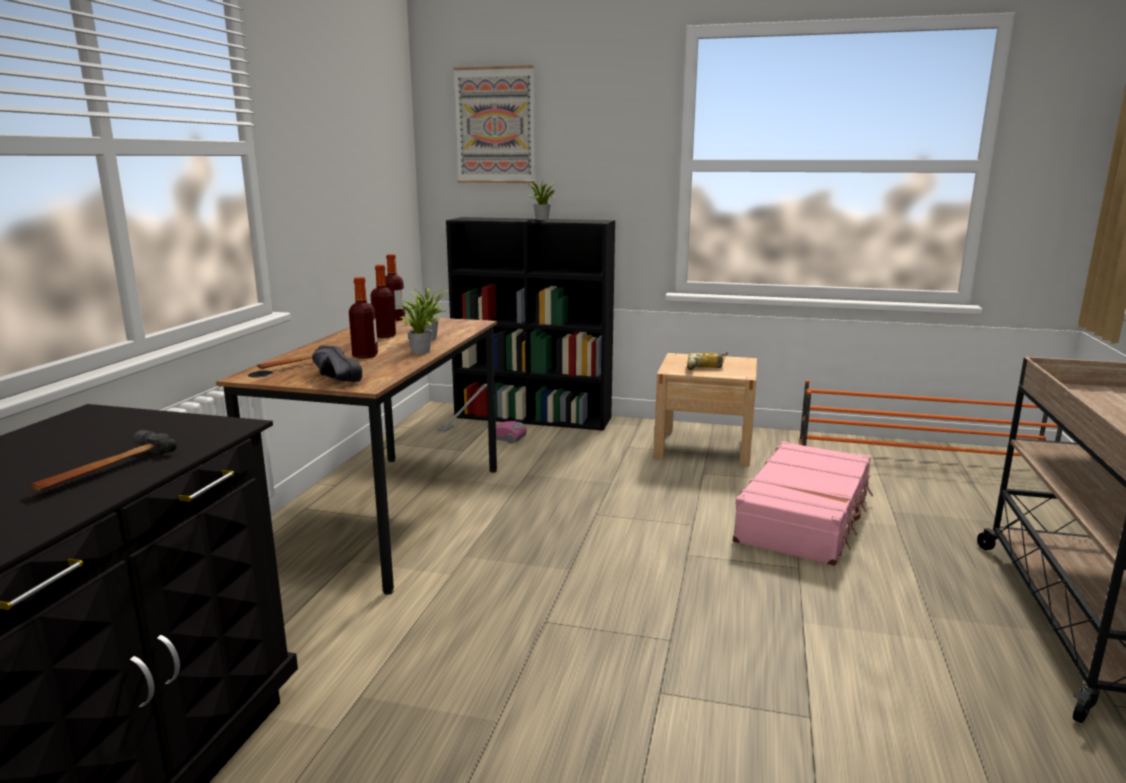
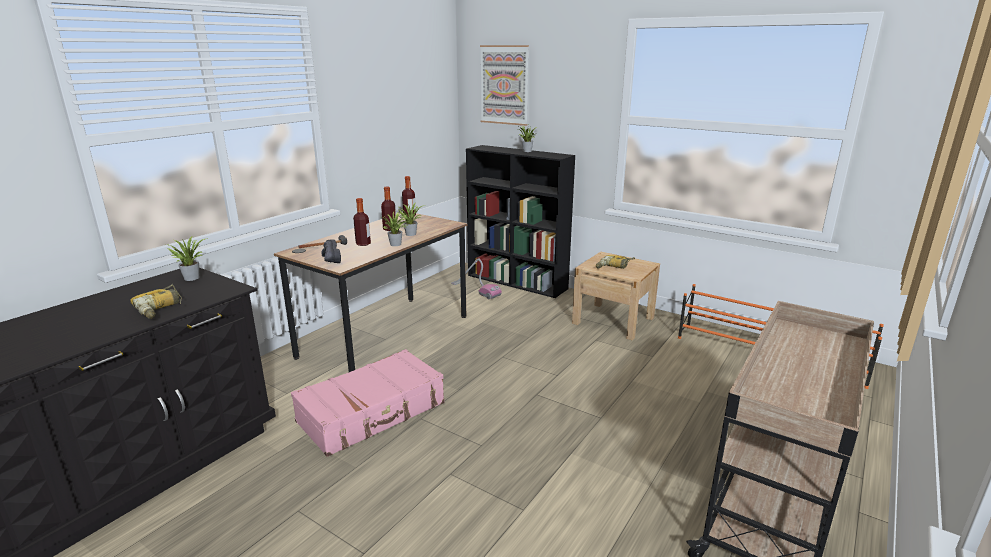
camera: 20 degrees right, 5 degrees up
hammer [30,430,177,491] -> power drill [130,284,182,319]
pink suitcase [733,441,873,566] -> pink suitcase moved to [291,349,444,457]
none -> potted plant [166,236,208,281]

